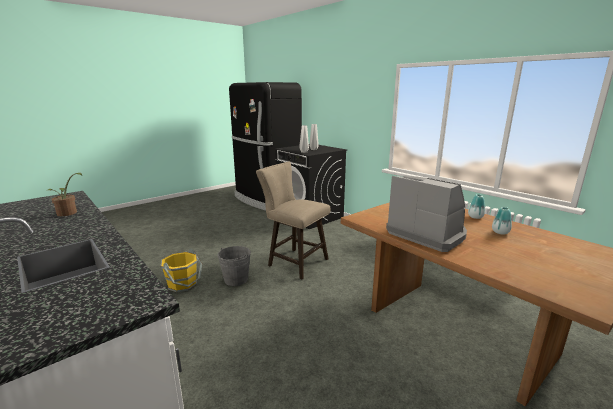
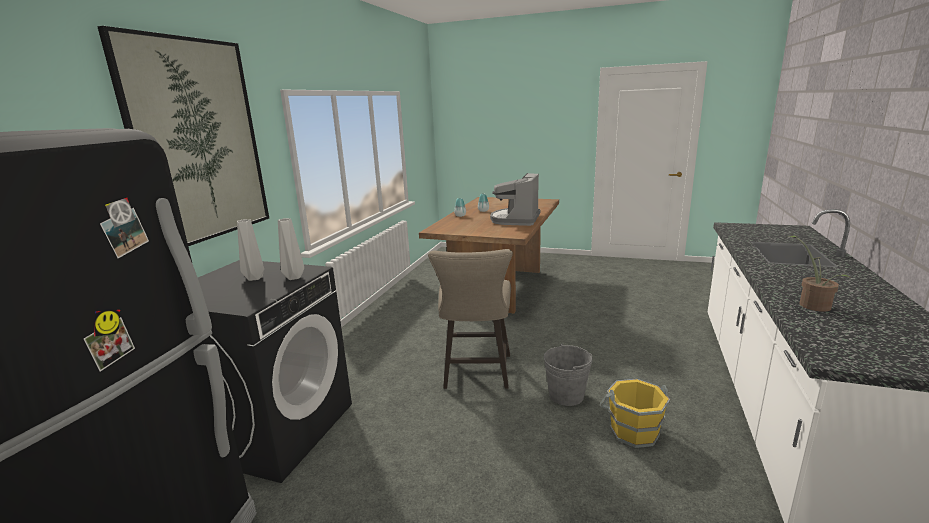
camera: 120 degrees left, 0 degrees up
none -> picture [97,26,269,246]

